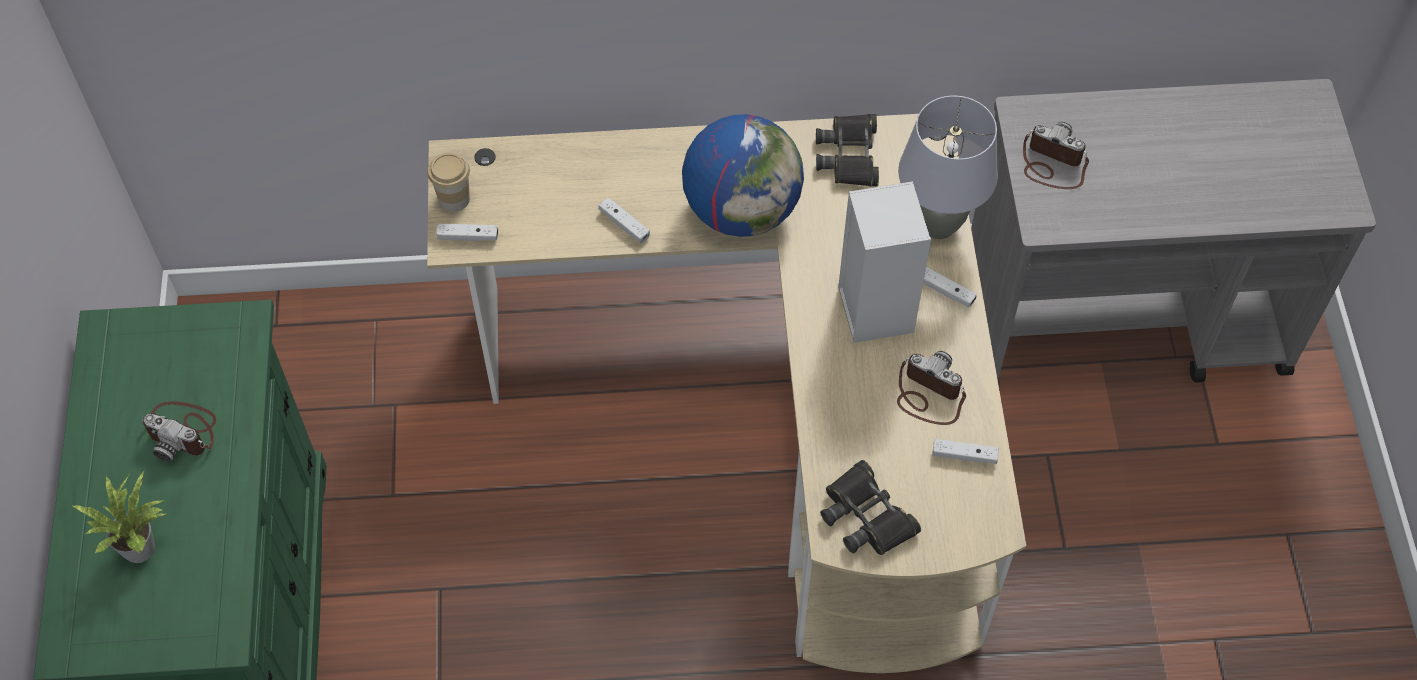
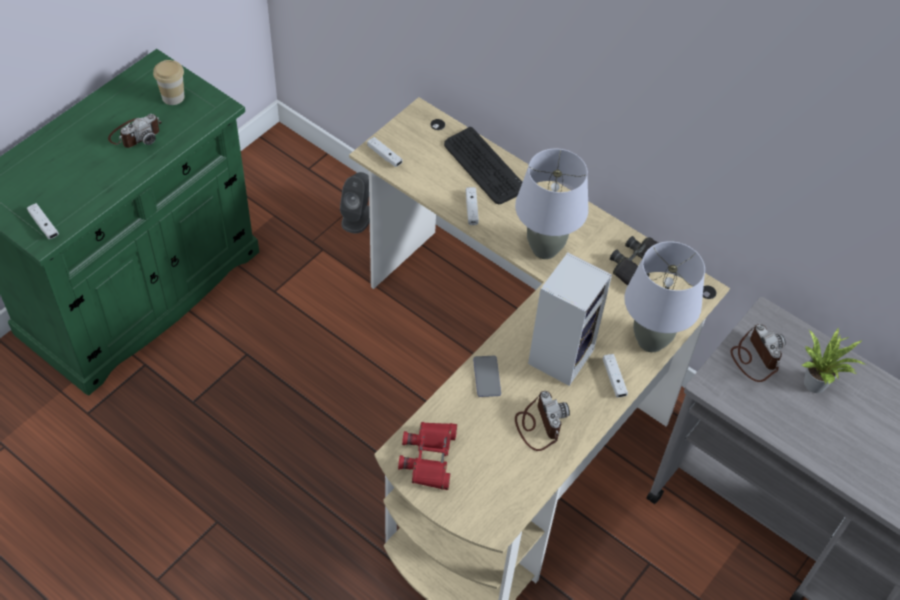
camera: 40 degrees right, 5 degrees down
potted plant [71,471,166,563] -> potted plant moved to [801,328,865,393]
camera [141,401,216,462] -> camera turned 105 degrees counterclockwise [108,114,161,148]
cup [428,152,470,212] -> cup moved to [153,60,185,105]
globe [682,114,804,237] -> grey table lamp [515,149,589,259]
black binoculars [820,460,921,555] -> red binoculars [398,422,457,490]
white game controller [933,439,999,464] -> white game controller moved to [27,203,59,239]
none -> grey speaker [340,172,370,234]
none -> keyboard [444,127,522,204]
none -> phone [473,356,501,397]

